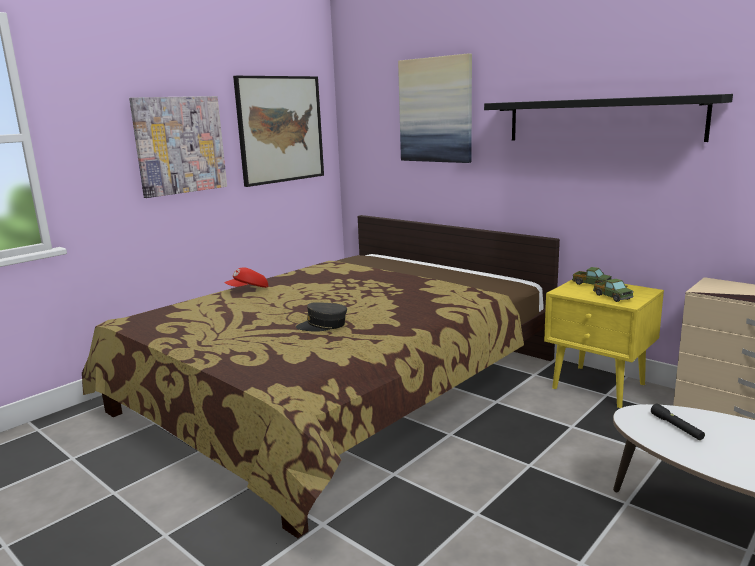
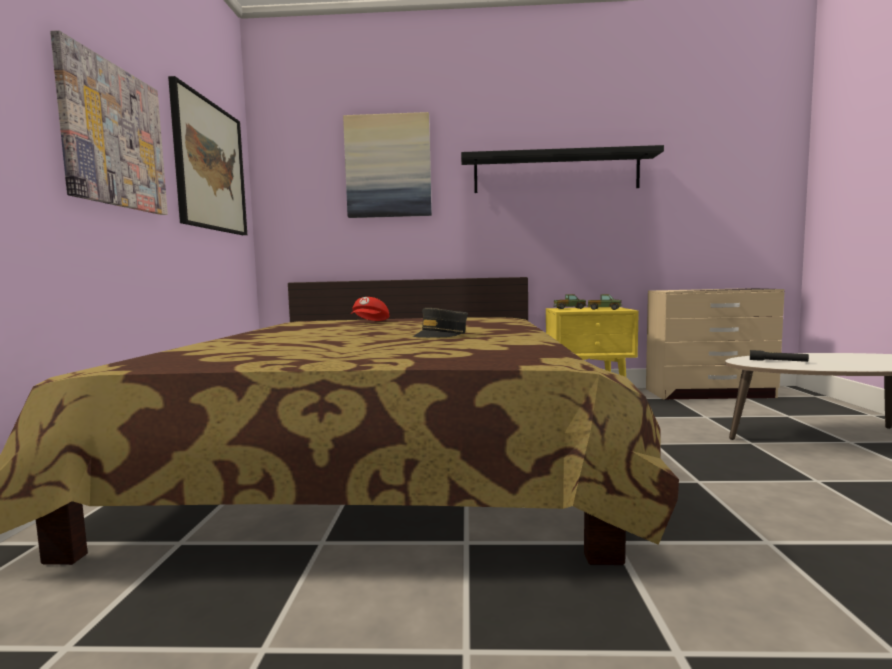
camera: 40 degrees left, 10 degrees down
red cap [224,267,268,288] -> red cap moved to [350,297,389,321]

